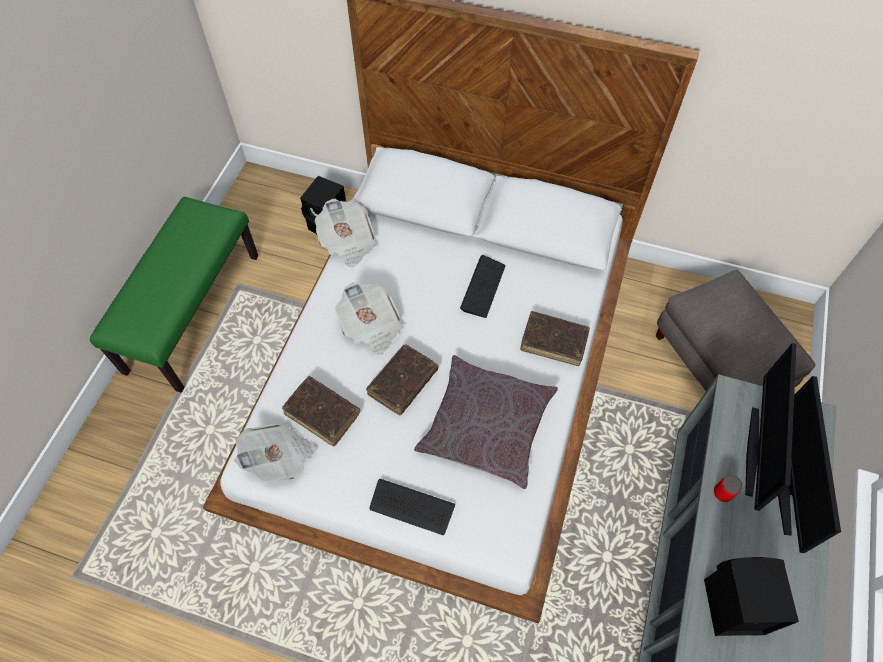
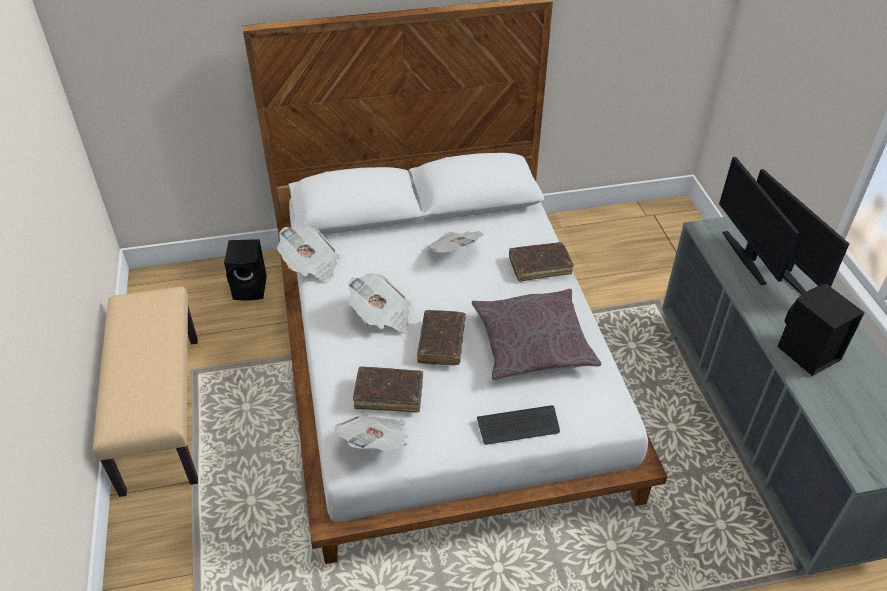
camera: 30 degrees left, 15 degrees down
green bench [90,197,258,393] -> beige bench [93,286,198,497]
keyboard [460,255,505,318] -> newspaper [426,232,485,253]
grey ottoman [656,270,816,391] -> none
can [714,475,742,502] -> none

